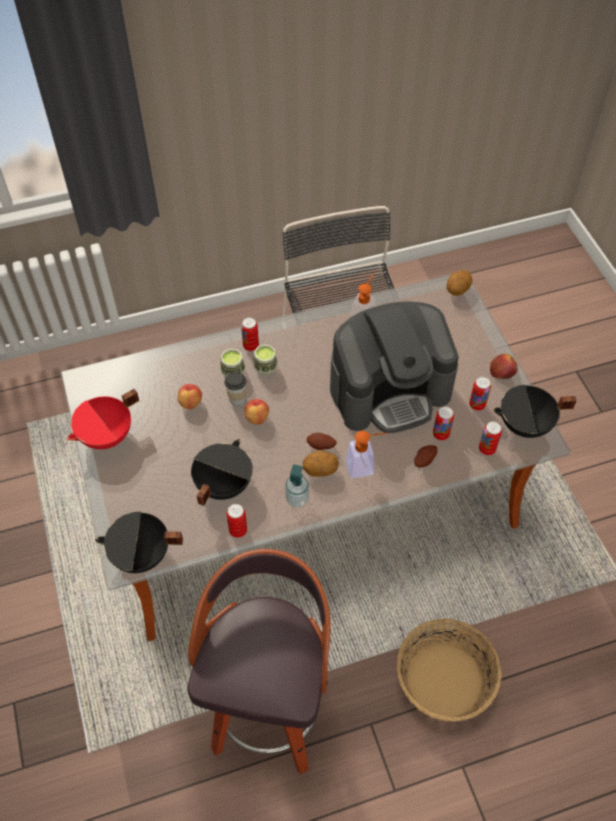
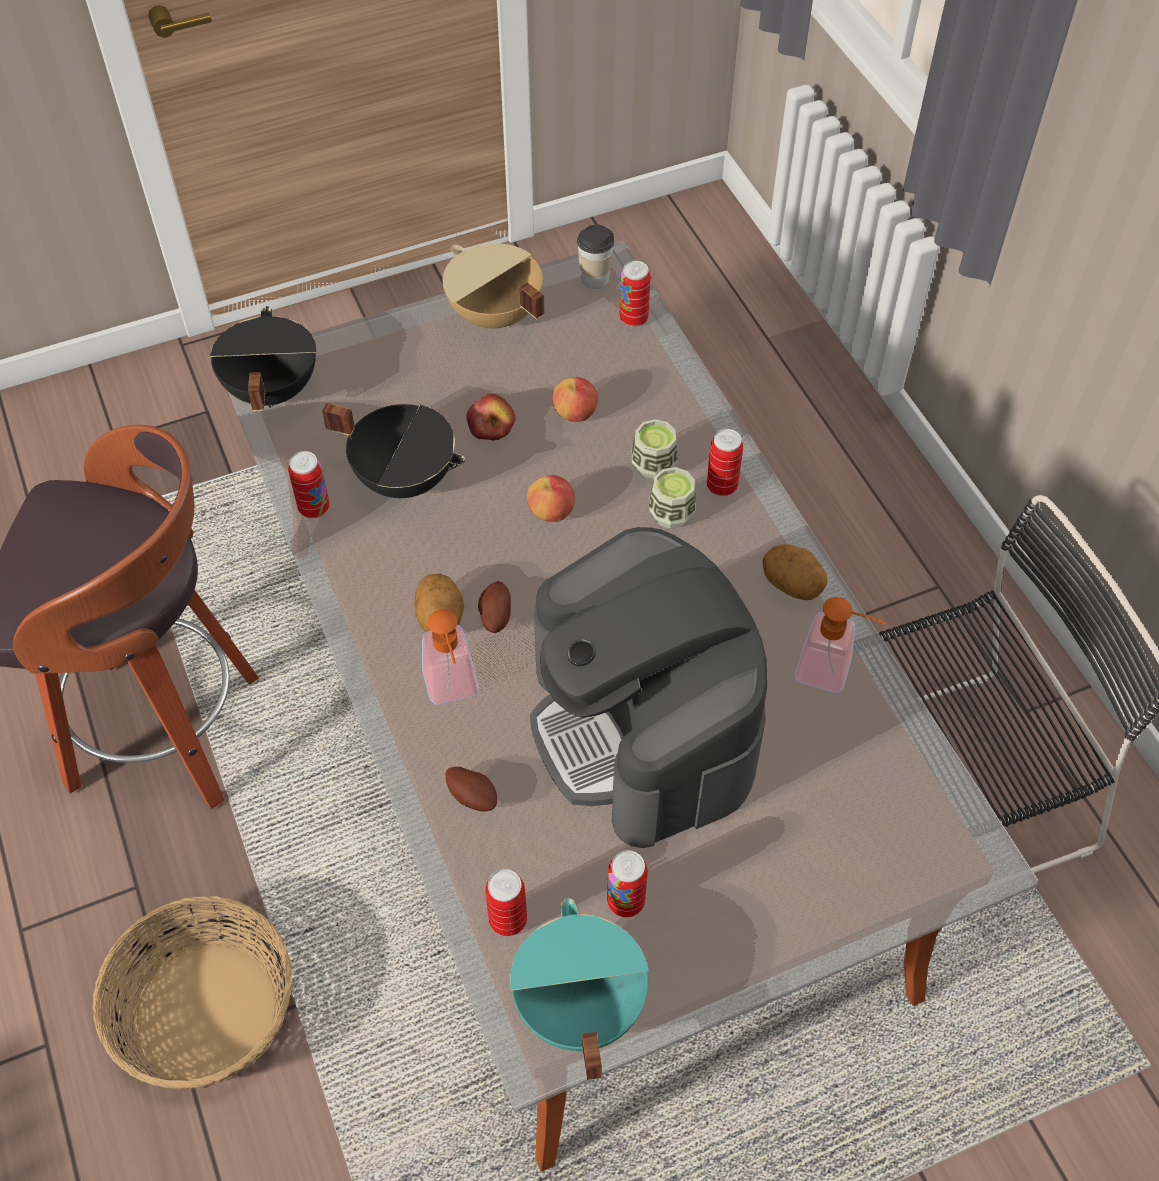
camera: 85 degrees right, 0 degrees up
red cooking pot [67,389,139,449] -> beige cooking pot [443,243,545,328]
cup [224,372,246,406] -> cup moved to [577,225,614,289]
soap dispenser [285,464,309,508] -> none
can [433,406,454,440] -> can moved to [619,261,651,327]
potato [446,270,473,296] -> potato moved to [762,544,827,600]
apple [490,354,518,379] -> apple moved to [466,393,516,441]
black cooking pot [493,385,577,438] -> turquoise cooking pot [510,898,649,1080]

